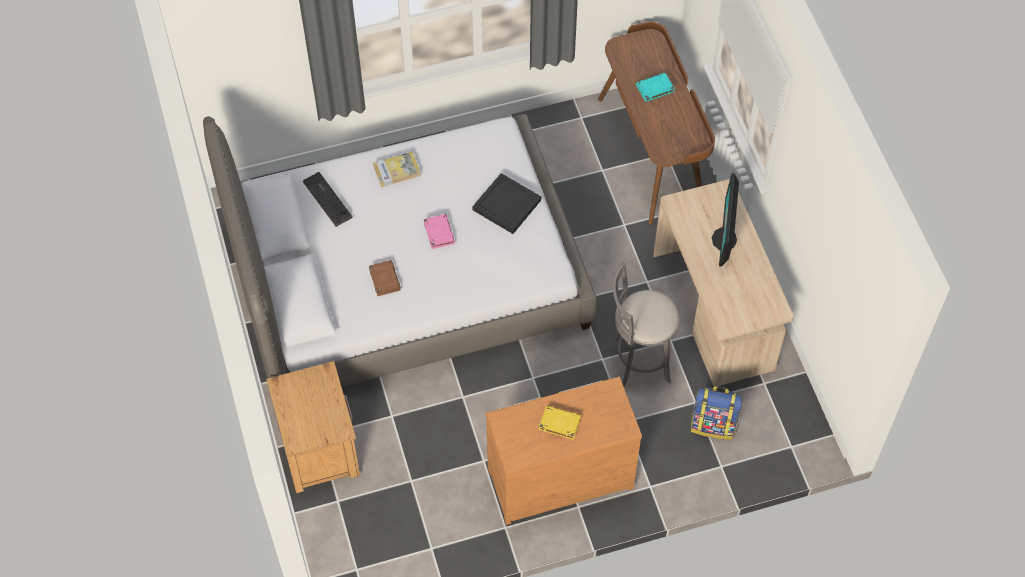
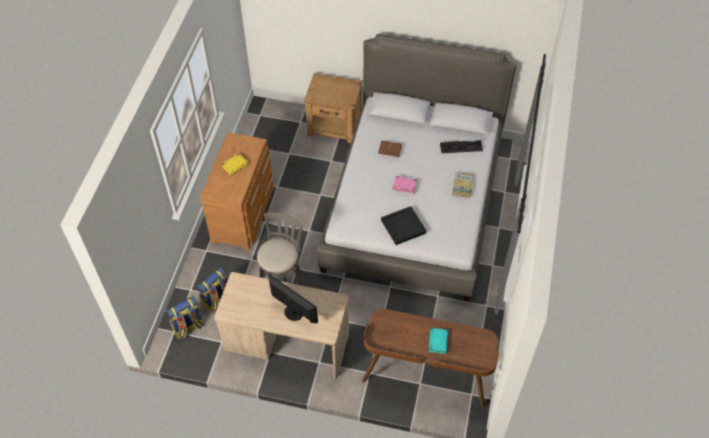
camera: 120 degrees right, 5 degrees down
none -> backpack [166,296,204,339]

